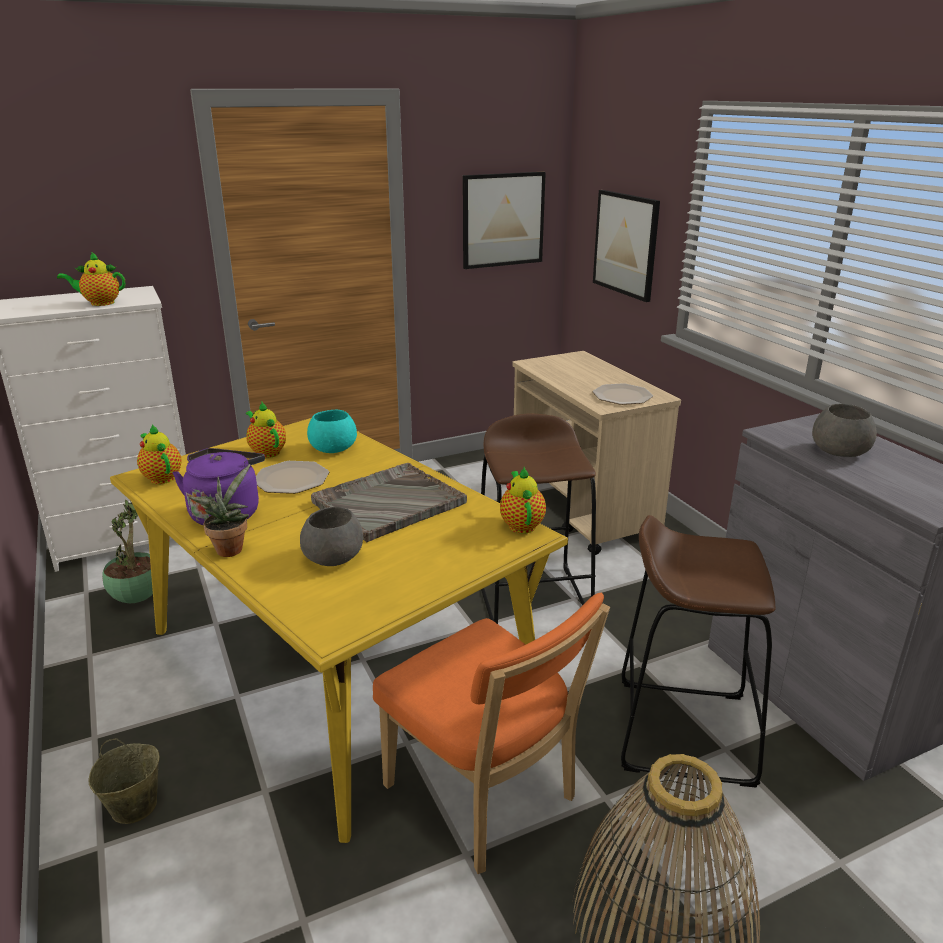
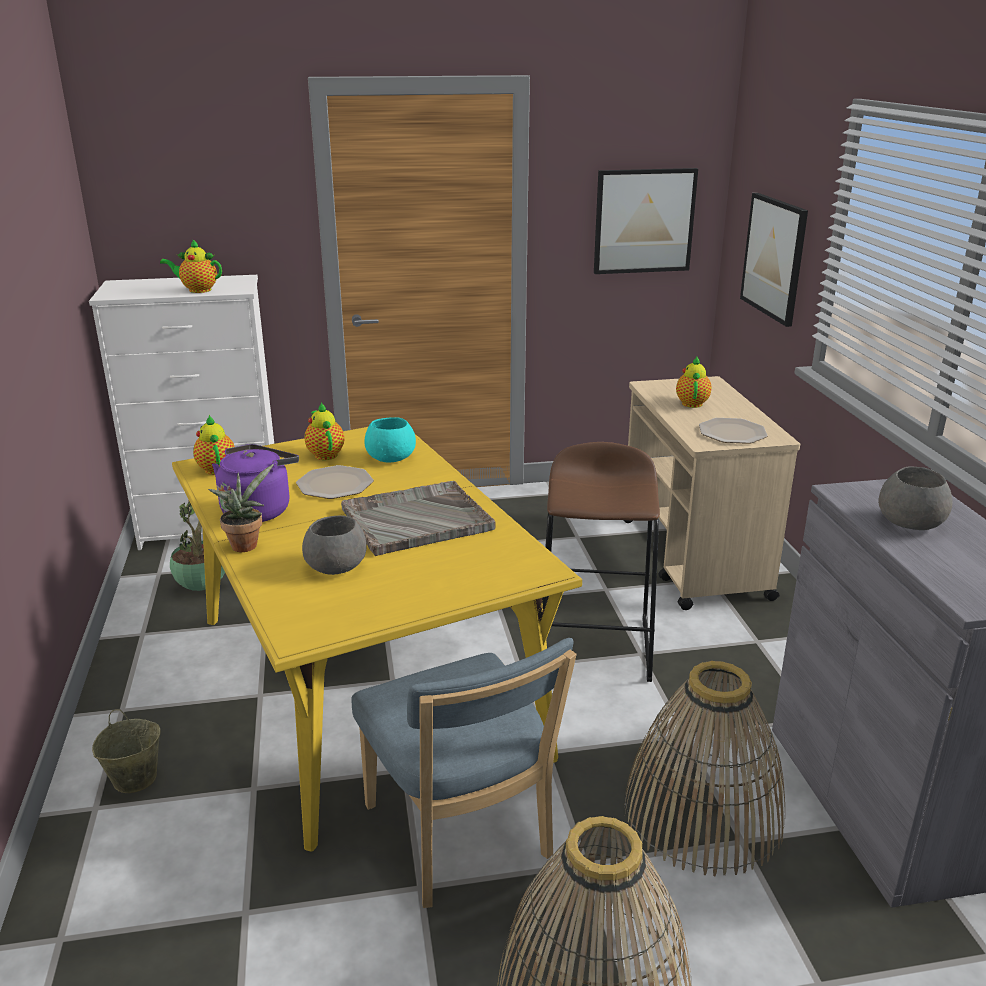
camera: 15 degrees right, 0 degrees up
orange chair [373,593,610,874] -> blue chair [351,638,577,908]
teapot [500,467,546,533] -> teapot moved to [676,357,712,408]
brown stool [621,515,775,788] -> basket [624,661,785,876]

